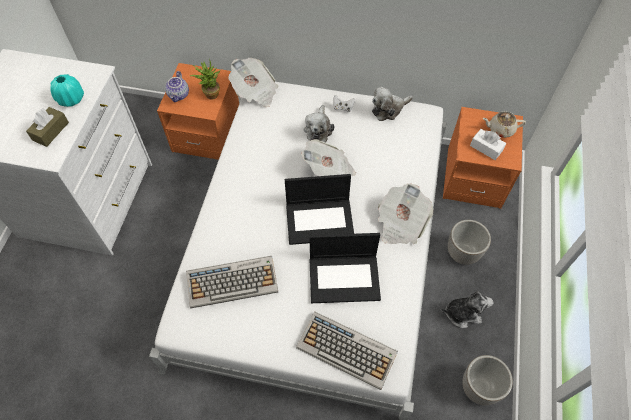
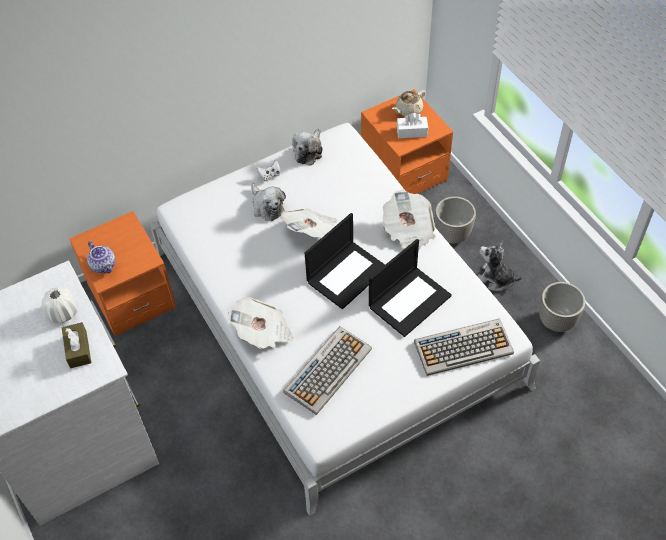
camera: 40 degrees left, 5 degrees down
turquoise vase [50,74,84,107] -> white vase [42,287,78,323]
potted plant [190,59,220,100] -> none
newspaper [228,58,278,107] -> newspaper moved to [228,297,294,349]
plush toy [441,291,494,328] -> plush toy turned 105 degrees counterclockwise [477,240,522,291]

